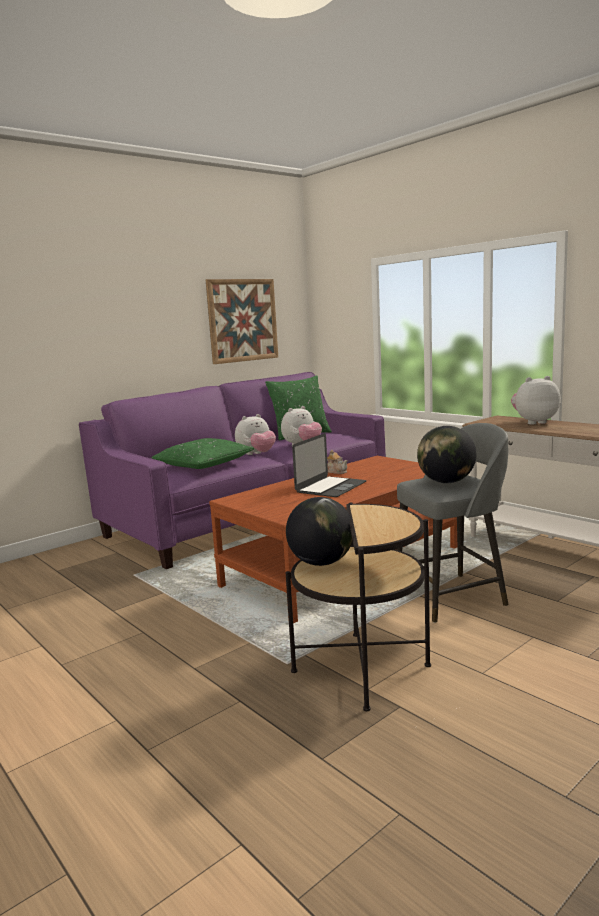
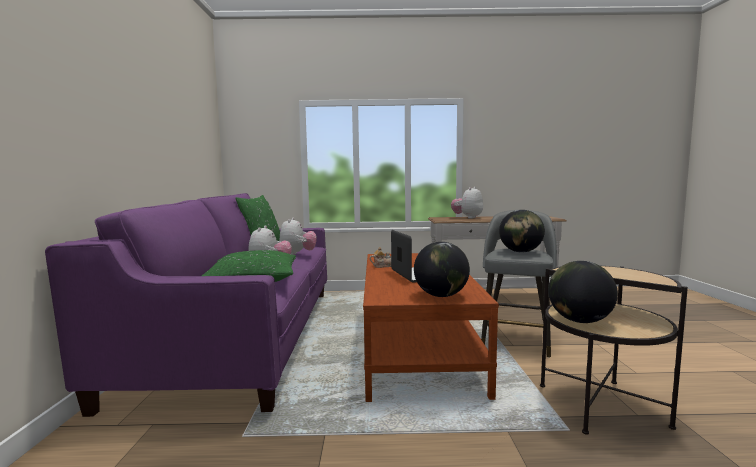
camera: 50 degrees left, 5 degrees down
picture [206,279,278,364] -> none
none -> globe [414,242,470,297]

